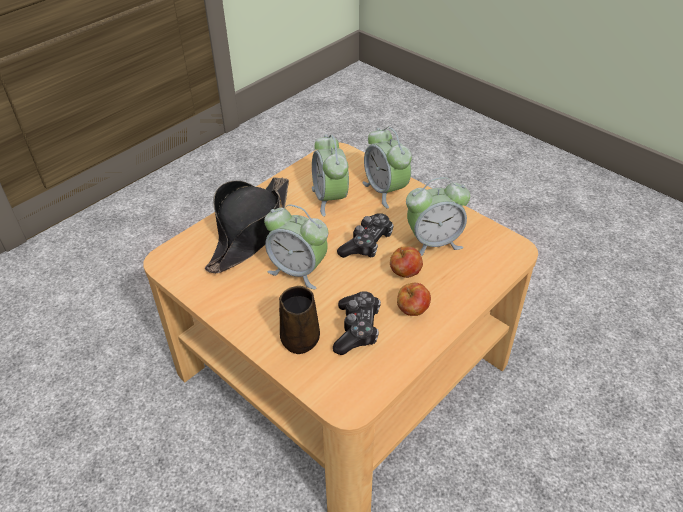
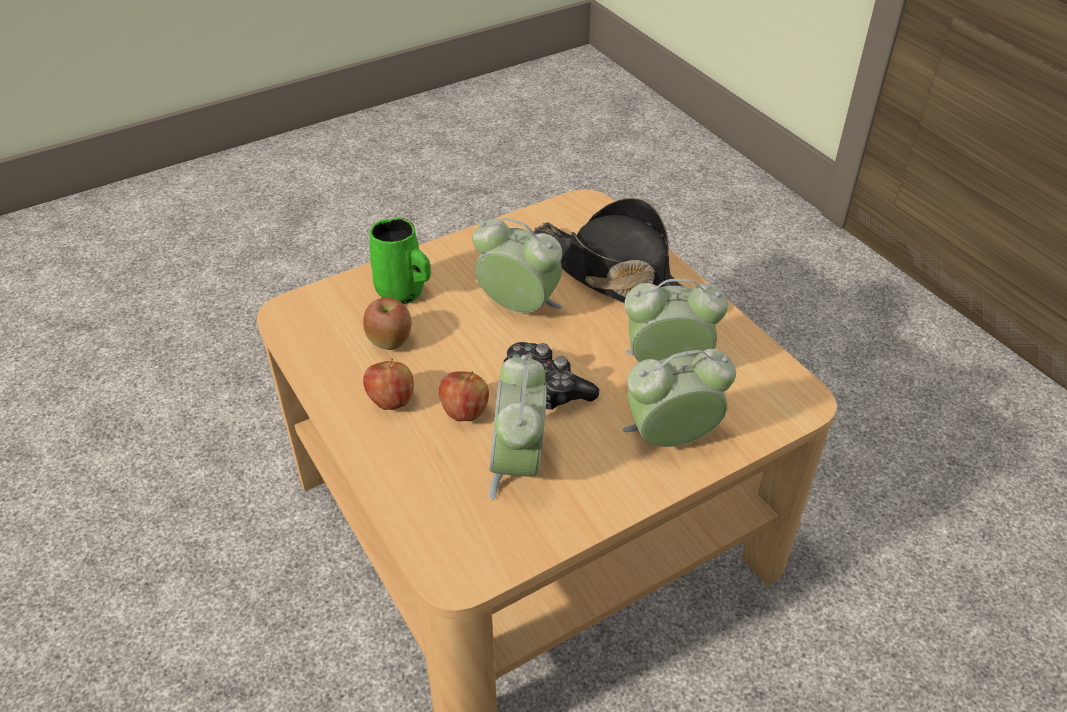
camera: 105 degrees right, 0 degrees up
alarm clock [264,204,328,289] -> alarm clock turned 75 degrees clockwise [472,218,562,313]
brown mug [279,286,320,354] -> green mug [369,218,431,304]
game controller [333,291,381,355] -> apple [363,298,411,350]

